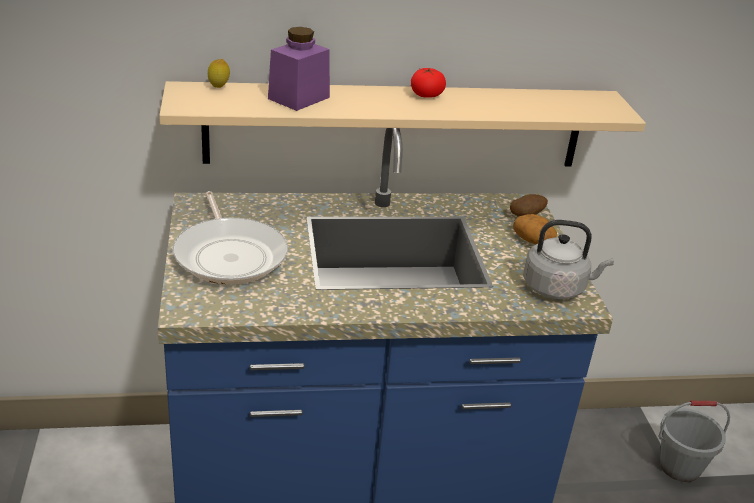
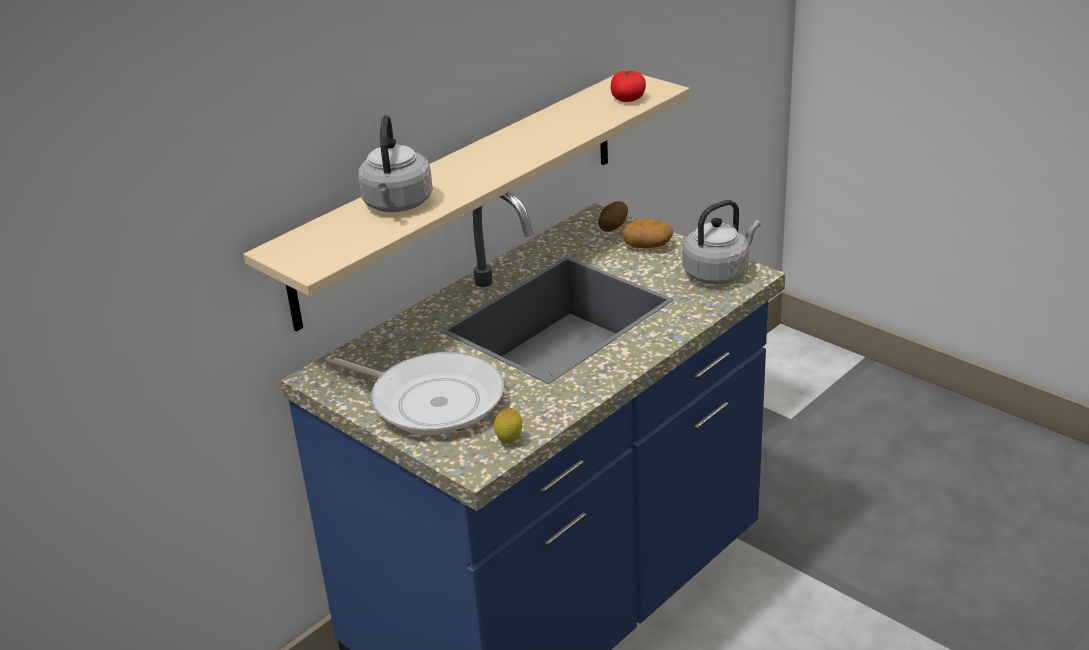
camera: 35 degrees left, 0 degrees up
lemon [208,59,230,88] -> lemon moved to [494,408,522,444]
purple jar [268,27,330,111] -> grey kettle [358,115,433,212]
tomato [411,68,446,98] -> tomato moved to [611,70,646,102]
grey bucket [658,401,730,482] -> none

